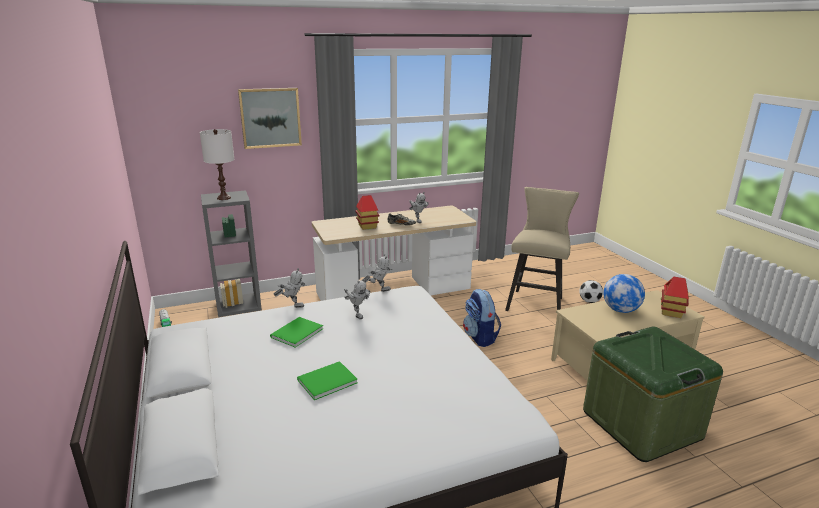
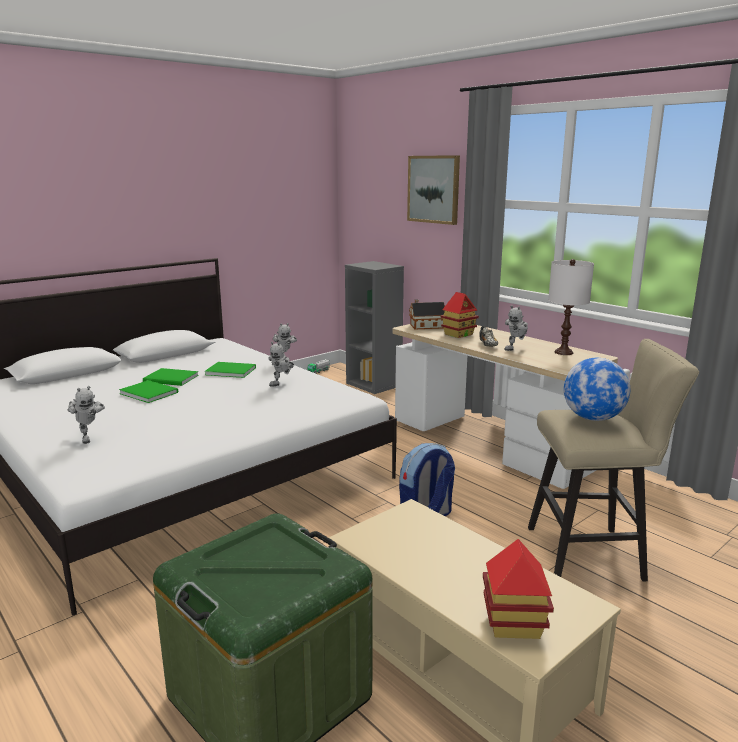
camera: 70 degrees right, 5 degrees down
white table lamp [200,129,235,200] -> white table lamp moved to [548,259,594,355]
toy robot [362,254,392,292] -> toy robot moved to [68,386,105,444]
football [579,280,603,303] -> none
globe [603,274,645,313] -> globe moved to [564,358,630,421]
none -> green book [143,368,199,386]
none -> toy house [409,299,445,329]

